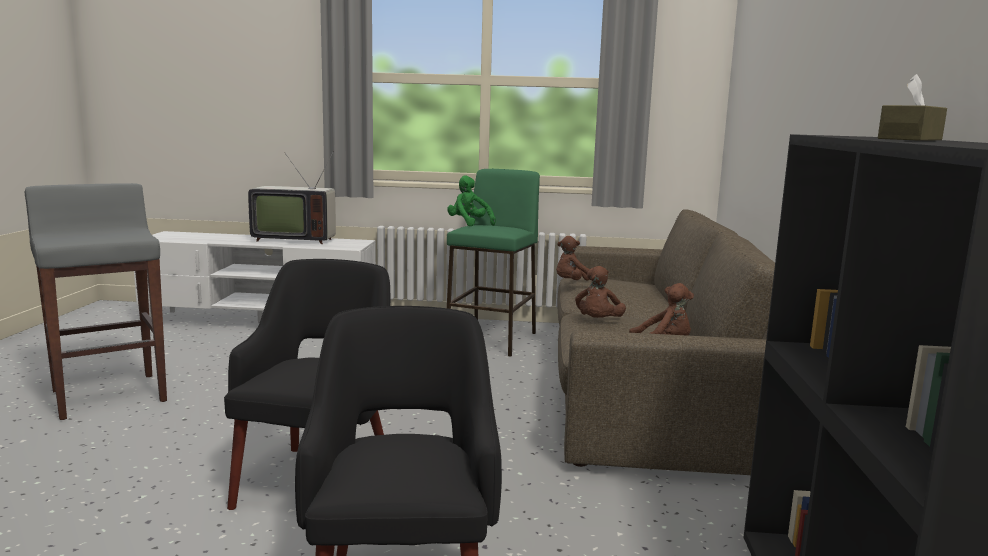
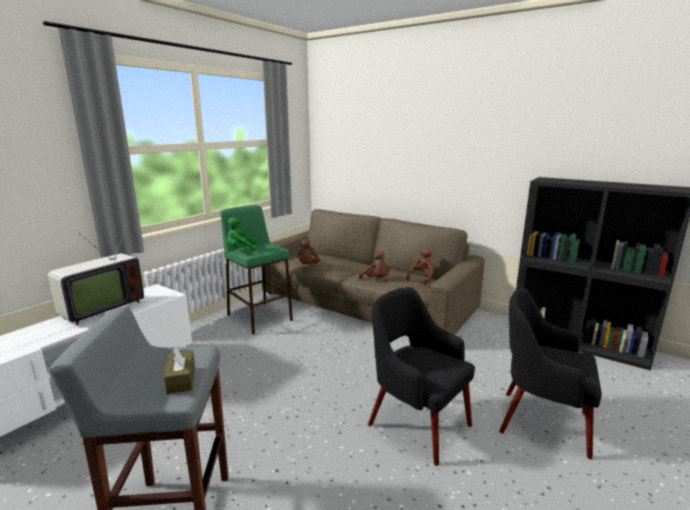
camera: 60 degrees left, 5 degrees up
brown tissue box [878,74,947,141] -> brown tissue box moved to [164,347,195,394]

